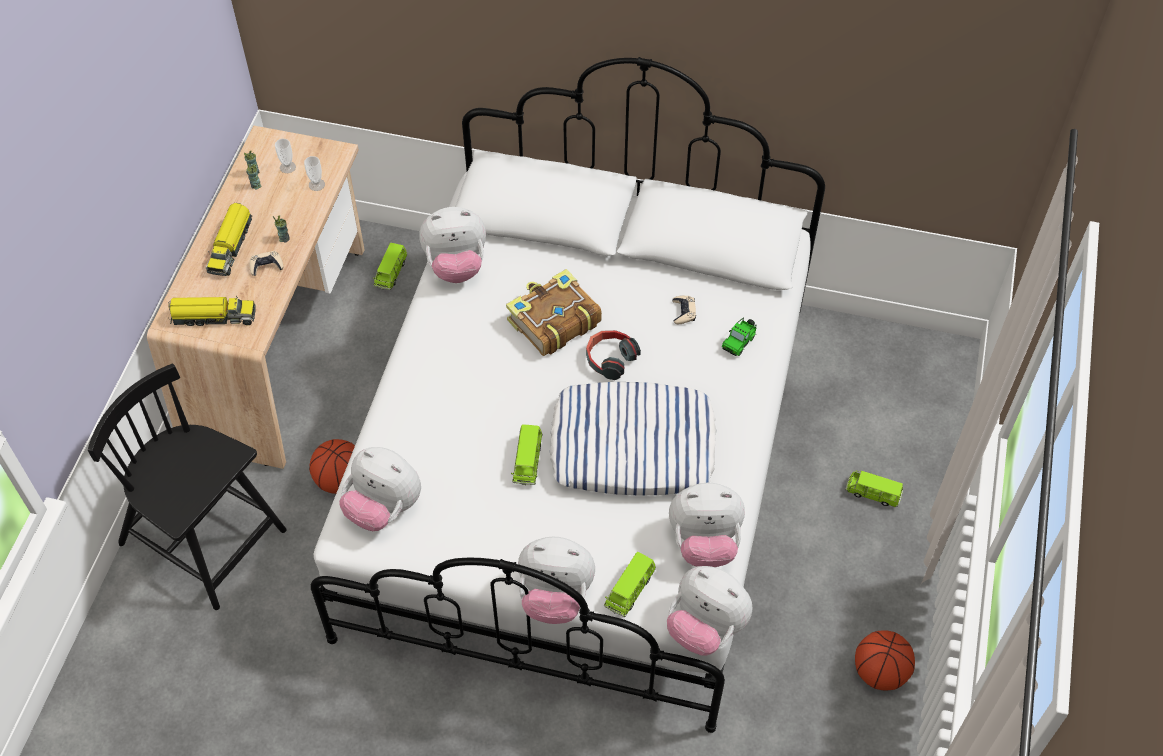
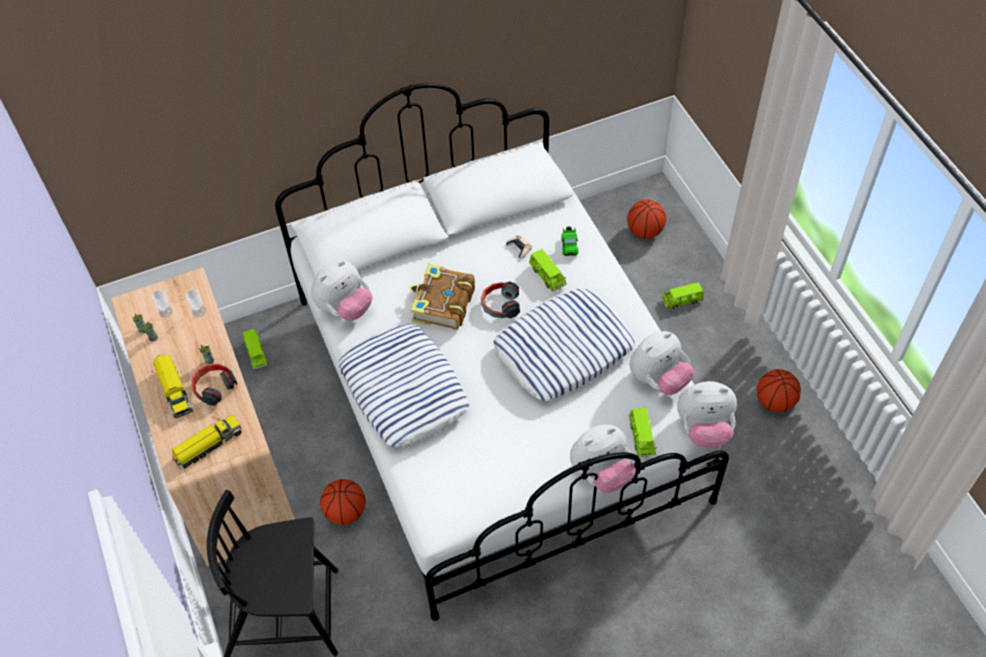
camera: 35 degrees left, 0 degrees up
beige game controller [250,251,283,276] -> headphones [191,364,237,406]
plush toy [339,447,421,531] -> none
green toy car [511,424,543,485] -> green toy car moved to [529,249,567,292]
none -> pillow [338,324,470,447]
none -> basketball [627,200,666,239]

